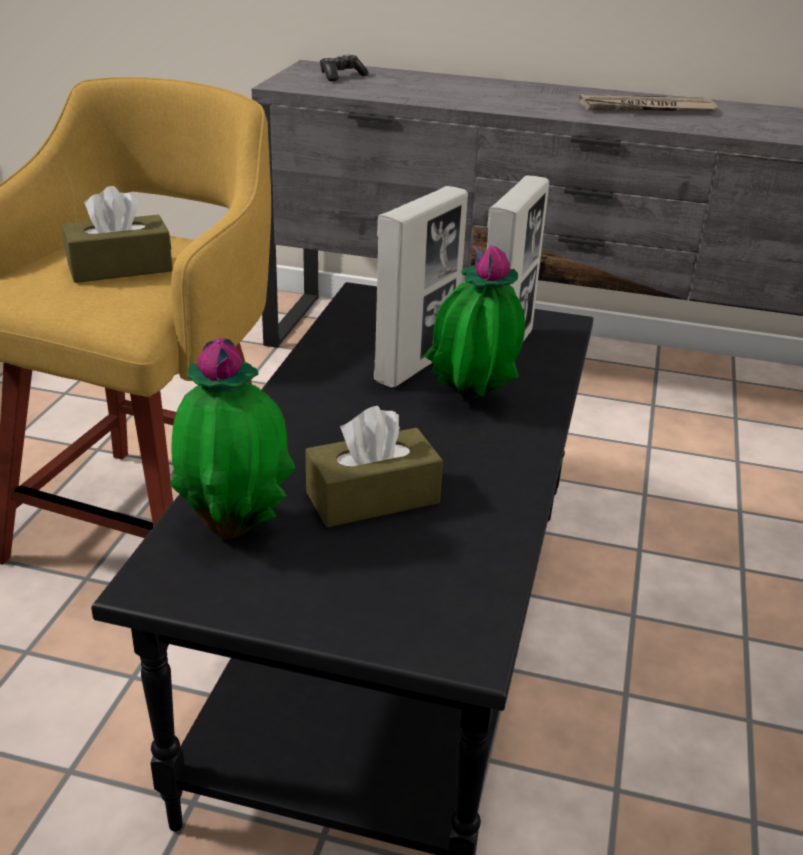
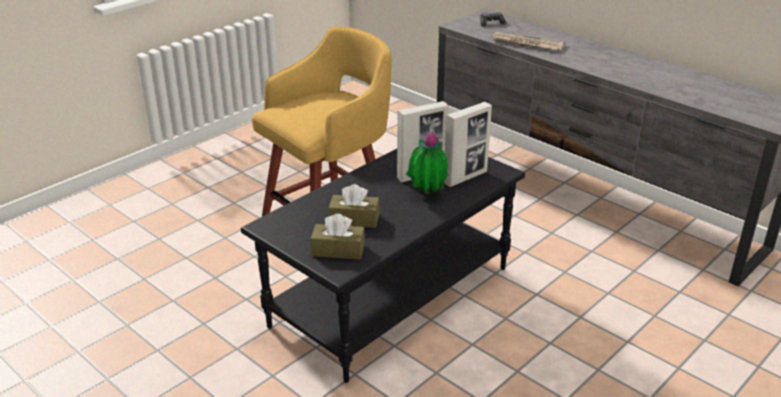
camera: 30 degrees right, 0 degrees up
brown tissue box [62,186,173,283] -> brown tissue box moved to [311,214,365,260]
potted plant [171,338,295,539] -> none
newspaper [579,94,718,112] -> newspaper moved to [493,32,565,51]

